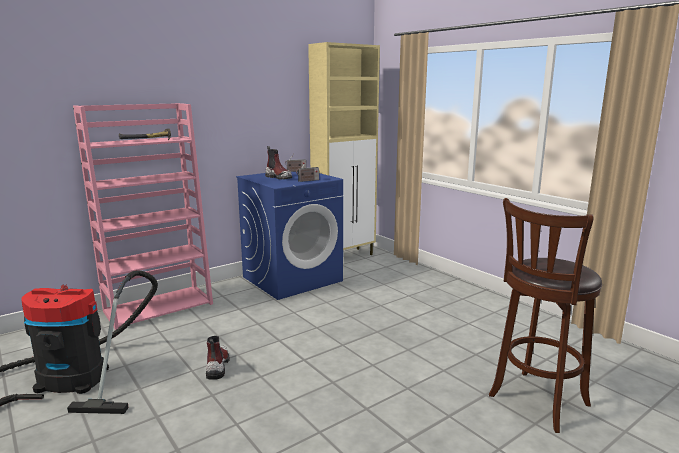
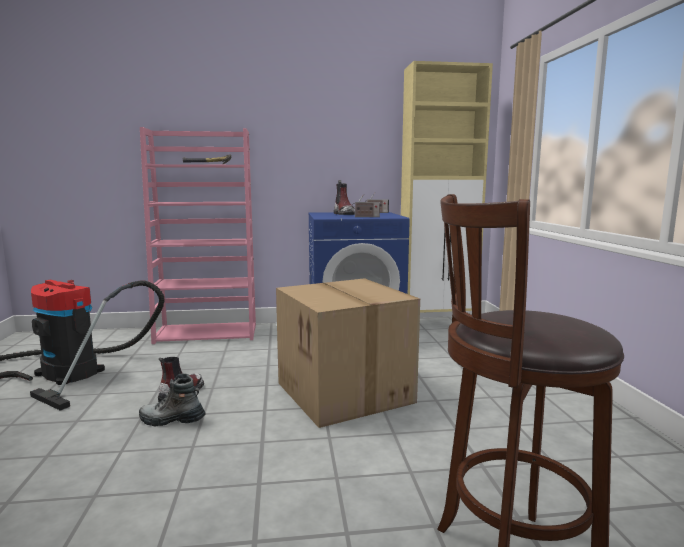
camera: 30 degrees right, 5 degrees down
none -> boot [139,374,206,427]
none -> cardboard box [276,278,420,428]

